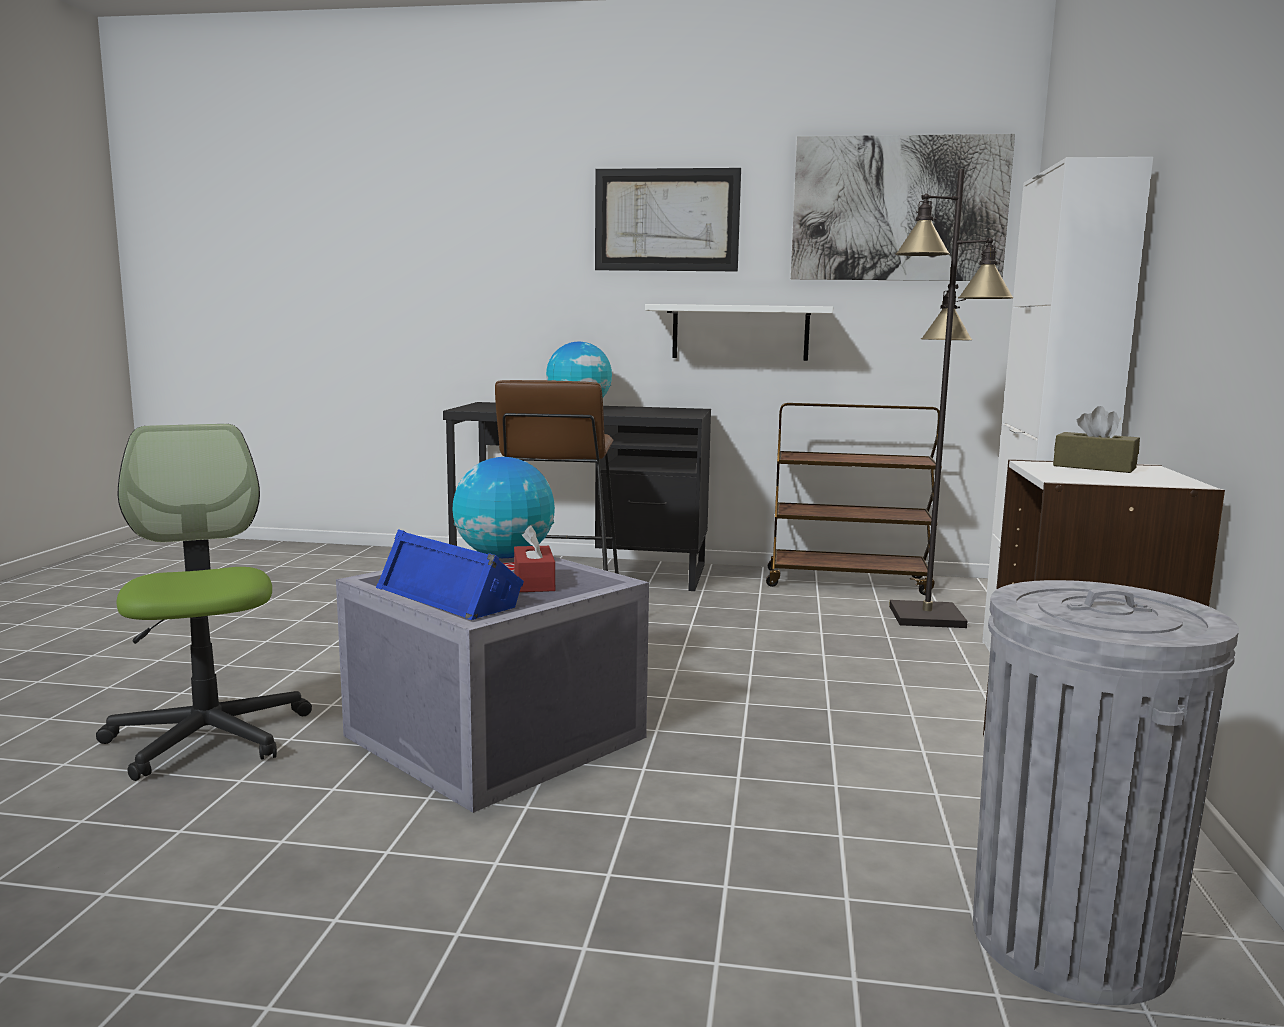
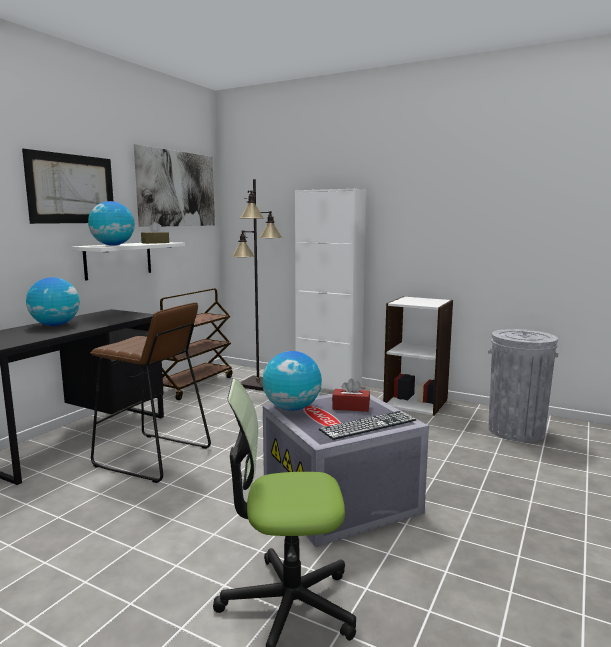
camera: 70 degrees left, 0 degrees up
blue speaker [376,529,524,620] -> keyboard [319,411,416,440]
brown tissue box [1053,406,1140,473] -> brown tissue box moved to [141,222,169,244]
none -> globe [88,201,135,246]

